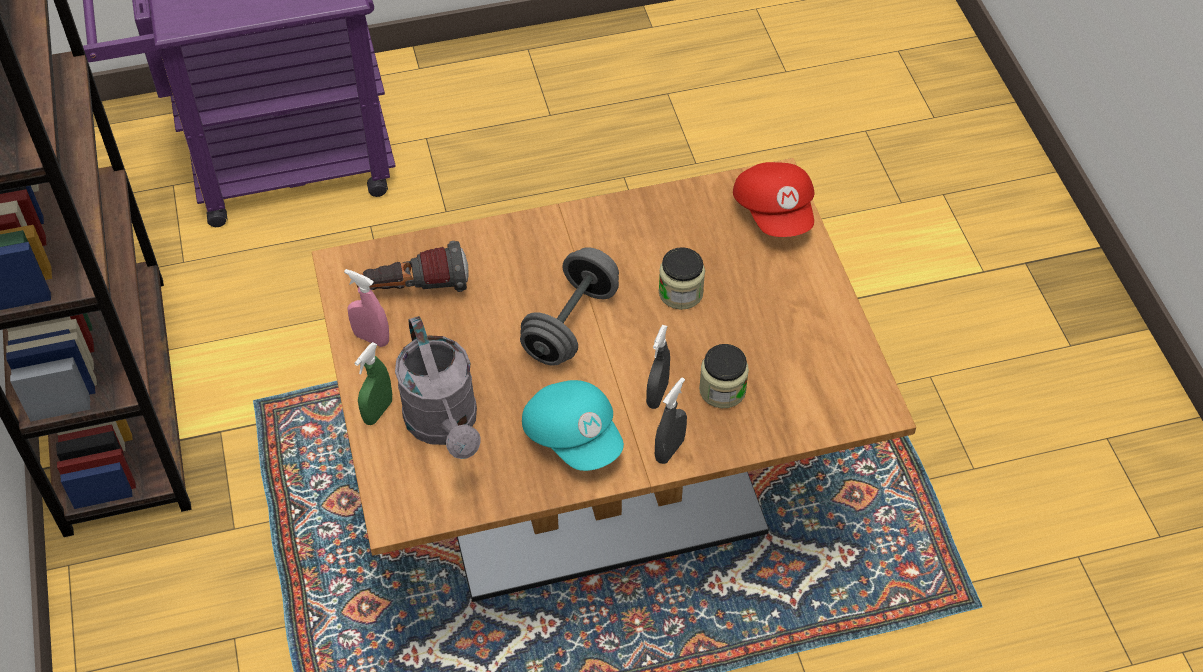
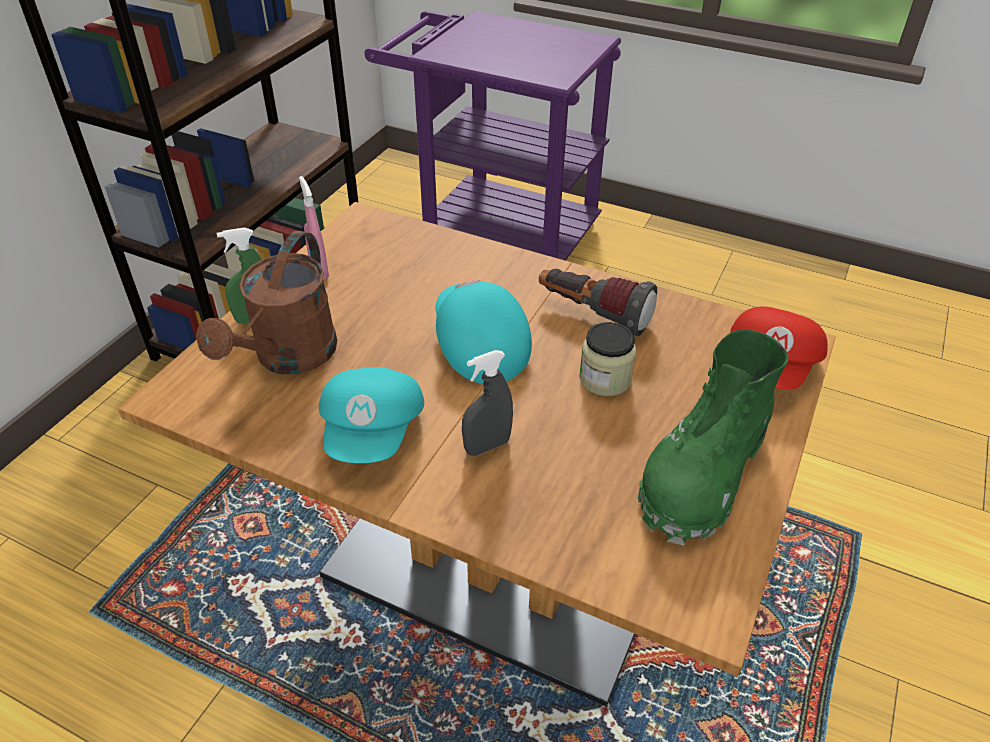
camera: 40 degrees right, 10 degrees down
flashlight [356,241,468,292] -> flashlight moved to [539,269,657,337]
grey watering can [395,316,481,459] -> brown watering can [196,231,337,374]
grey dumbbell [520,247,619,366] -> turquoise cap [436,280,532,384]
grey spray bottle [655,377,687,464] -> none
jar [699,344,749,408] -> none
none -> green boot [638,329,789,545]

